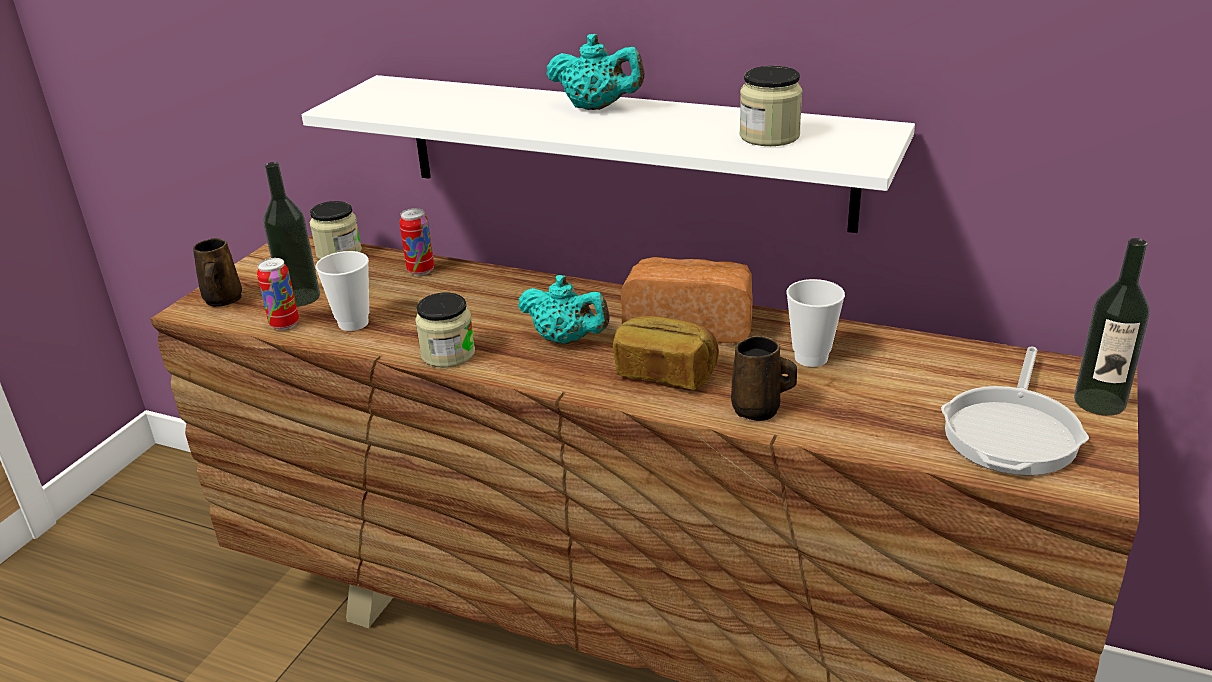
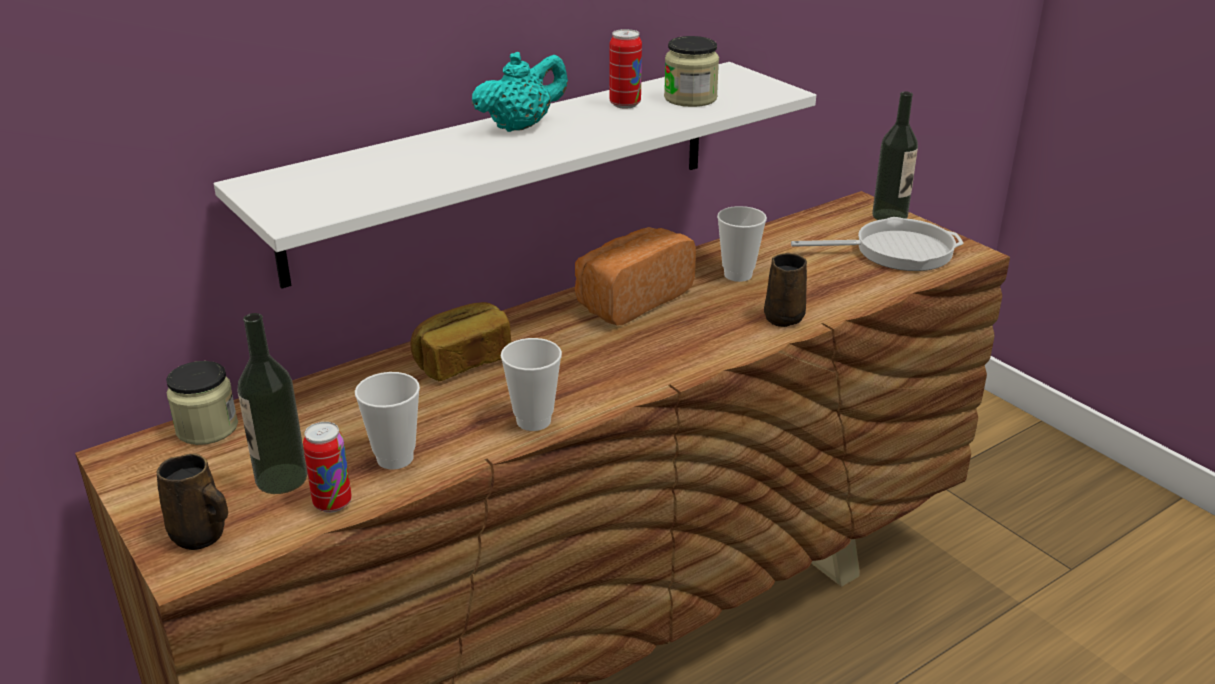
camera: 60 degrees left, 0 degrees up
can [399,208,434,276] -> can moved to [610,29,642,109]
jar [415,292,475,368] -> cup [501,338,562,431]
turquoise teapot [518,275,610,344] -> none
bread [613,316,719,390] -> bread moved to [410,302,511,381]
frying pan [941,347,1089,476] -> frying pan turned 60 degrees counterclockwise [791,217,964,271]

